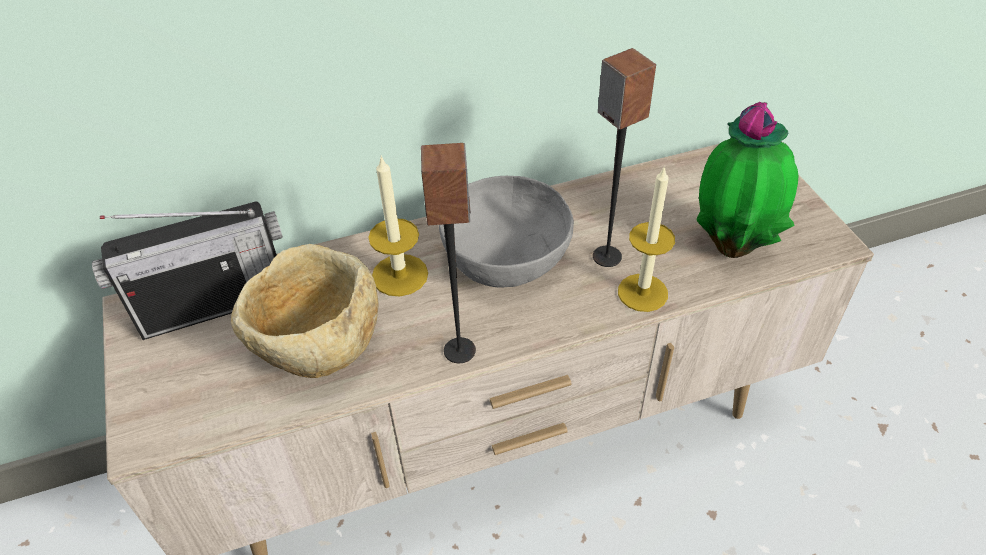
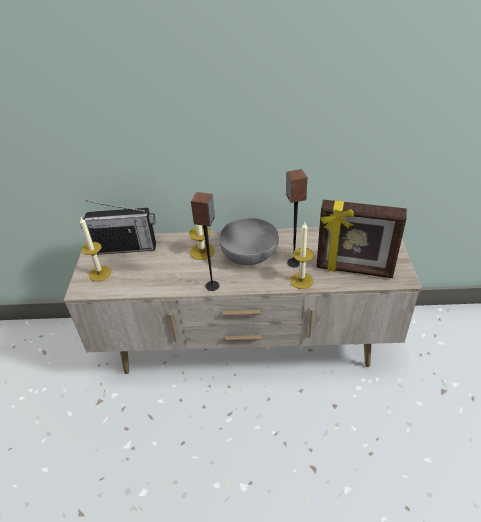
camera: 20 degrees right, 5 degrees down
beige bowl [231,244,379,378] -> none
potted plant [696,102,798,258] -> picture frame [316,200,407,278]
none -> candle [80,217,111,281]

